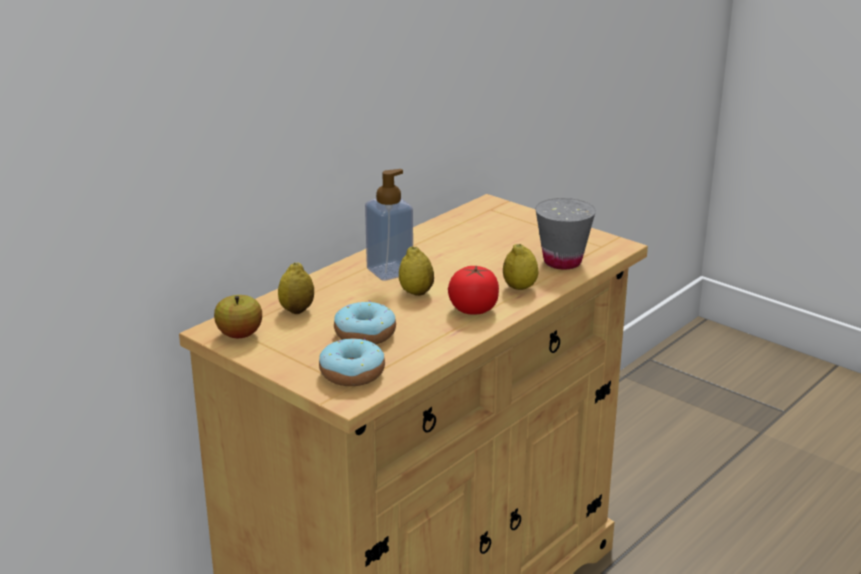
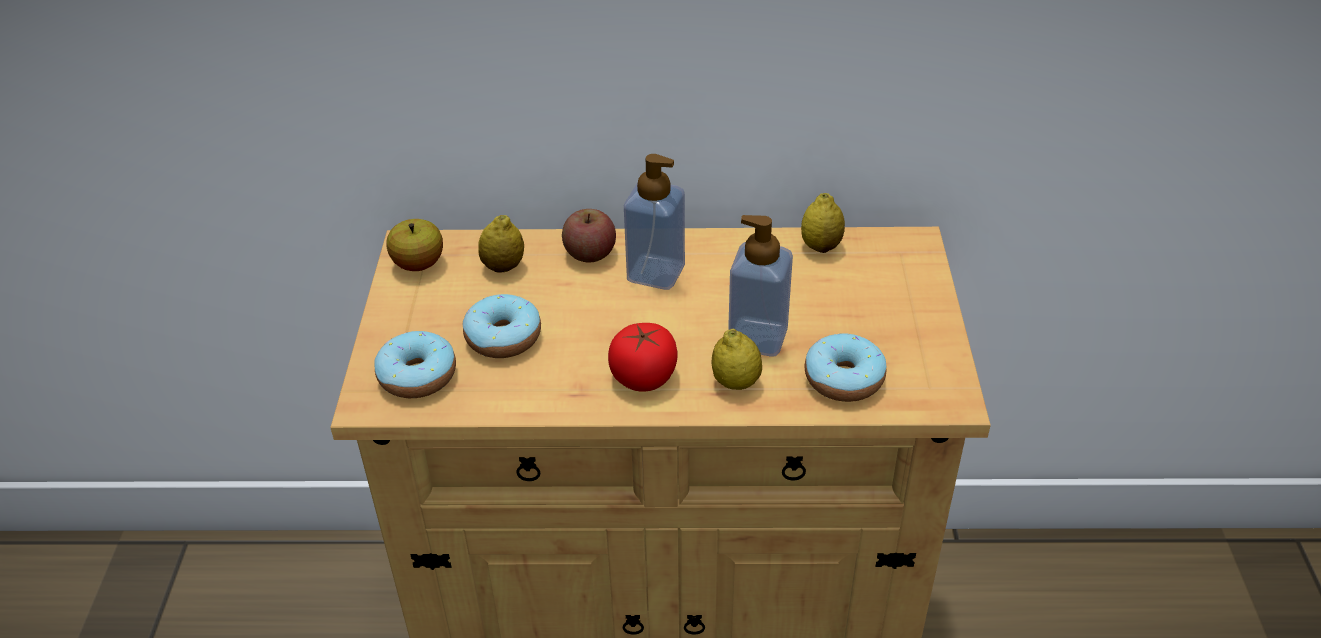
camera: 50 degrees right, 15 degrees up
lemon [399,247,434,296] -> lemon moved to [801,193,845,253]
grey cup [535,198,596,270] -> donut [805,333,887,402]
none -> apple [562,209,616,262]
none -> soap dispenser [728,215,793,357]

